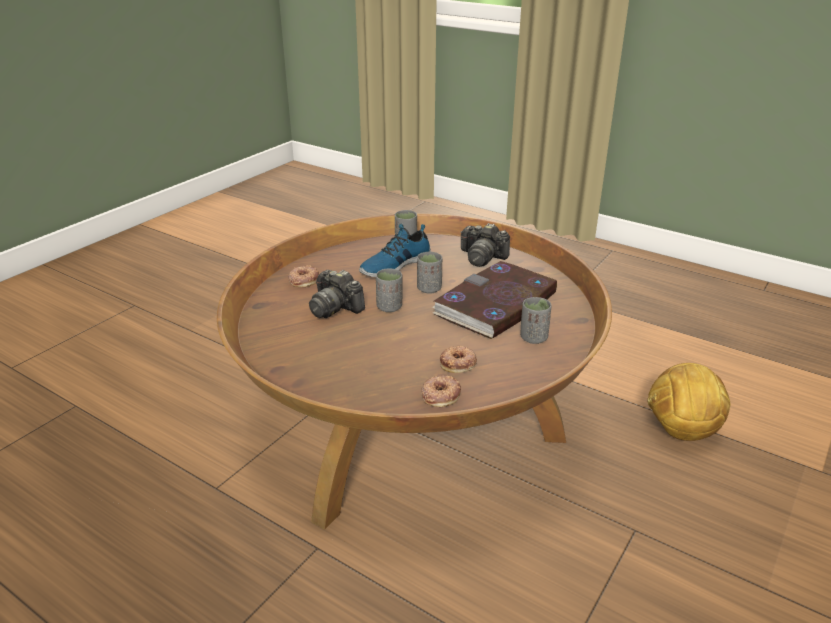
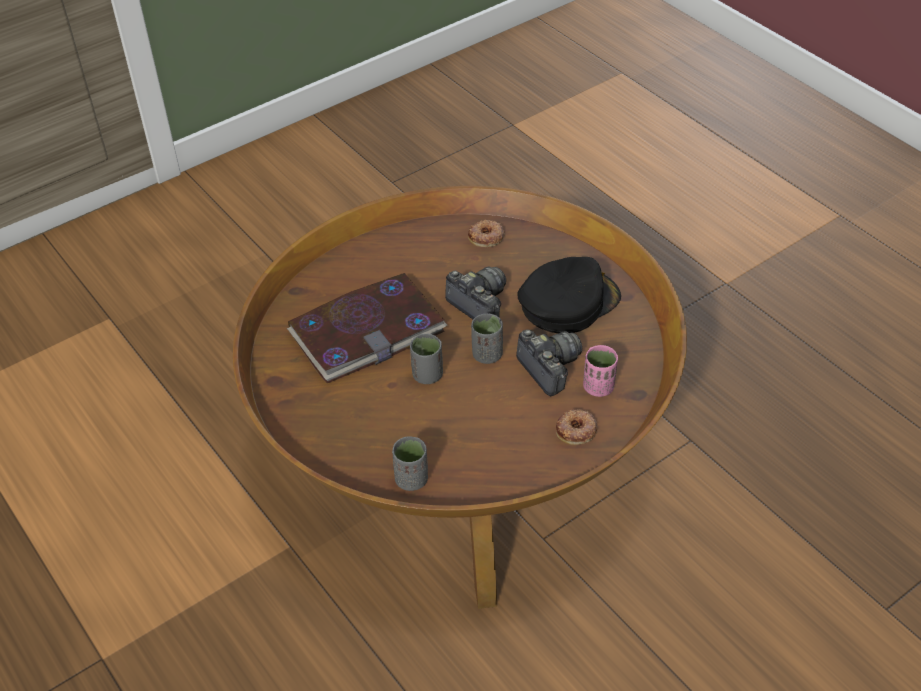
camera: 160 degrees left, 15 degrees up
shoe [359,224,431,277] -> none
donut [440,346,477,373] -> none
camera [460,223,510,267] -> camera moved to [445,266,506,319]
grey cup [520,297,552,344] -> none
football [648,363,731,441] -> none
none -> black cap [517,257,621,333]
none -> pink cup [583,345,618,397]

